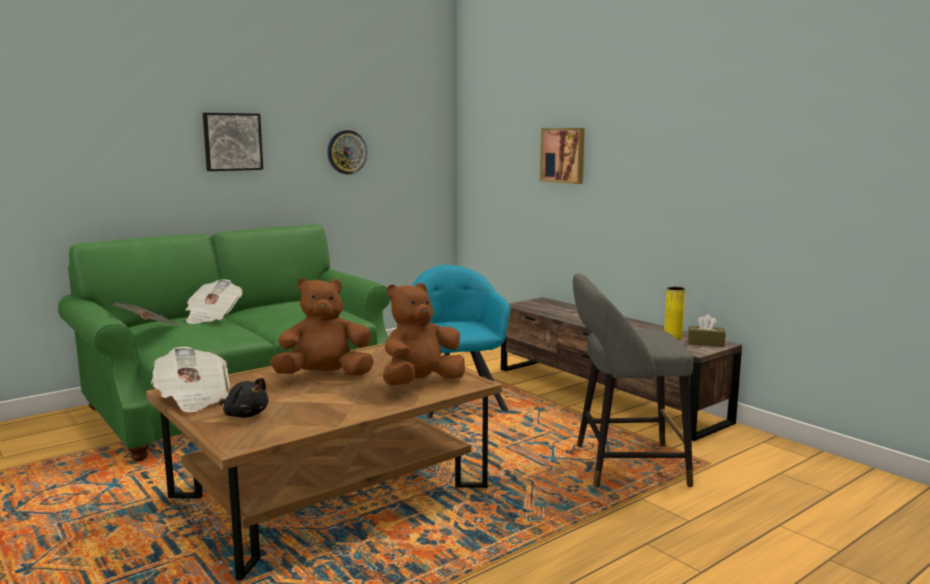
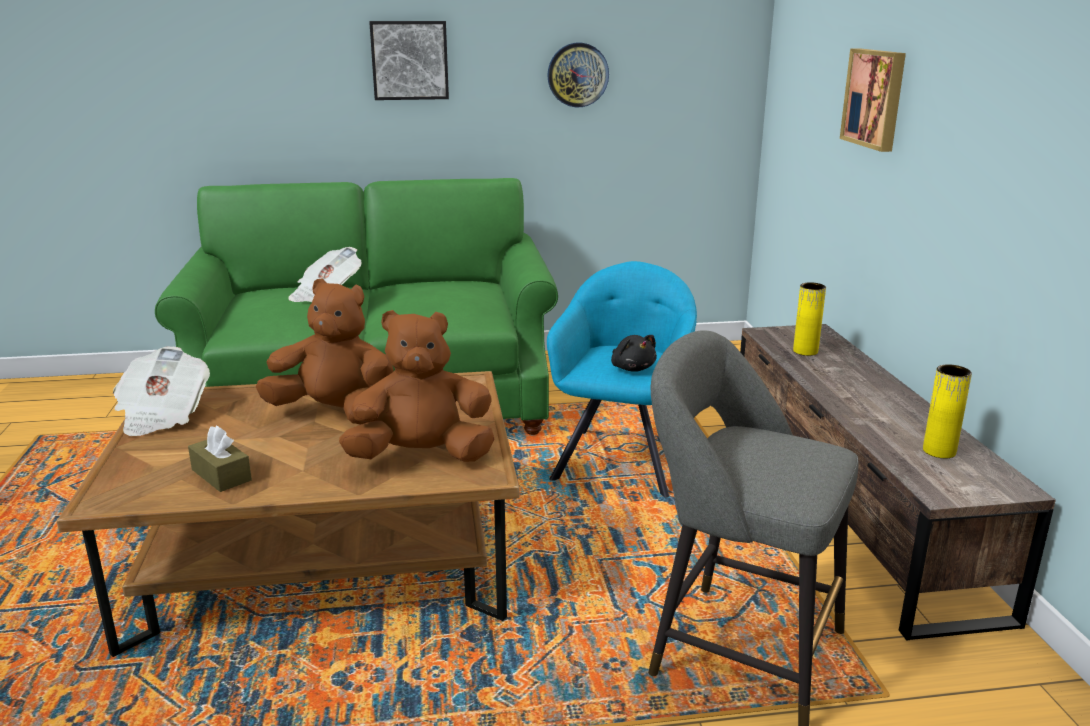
camera: 30 degrees right, 10 degrees up
newspaper [112,302,181,325] -> none
black plush toy [220,378,269,418] -> black plush toy moved to [611,335,657,372]
brown tissue box [688,315,725,347] -> brown tissue box moved to [188,426,252,492]
none -> yellow vase [793,282,826,356]

